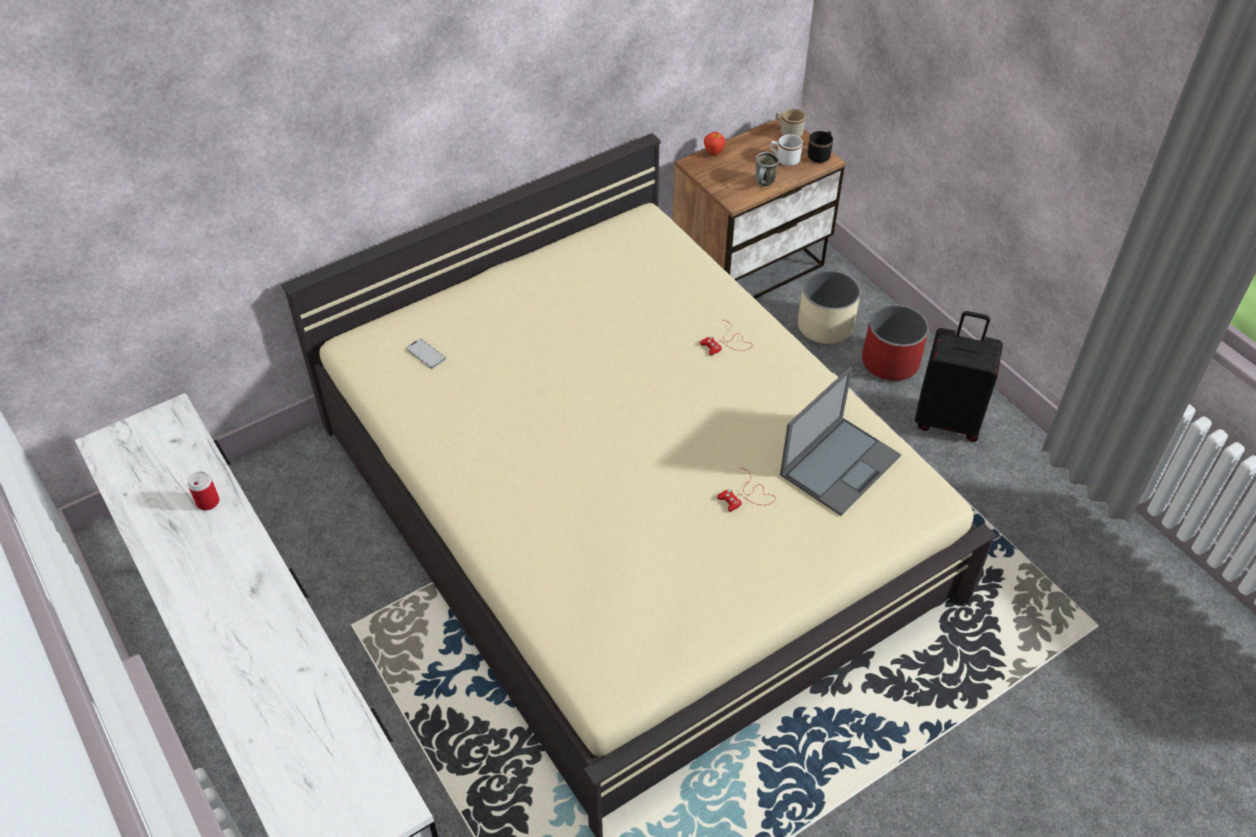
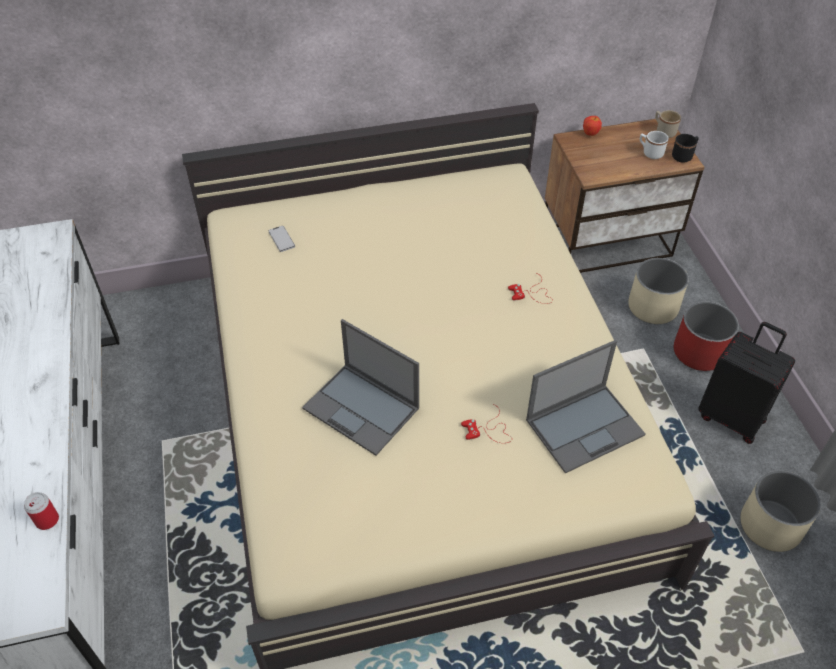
camera: 20 degrees right, 0 degrees up
can [188,471,220,511] -> can moved to [24,492,59,530]
mug [755,152,779,186] -> none
none -> laptop [302,319,419,456]
none -> beige planter [740,471,821,552]

